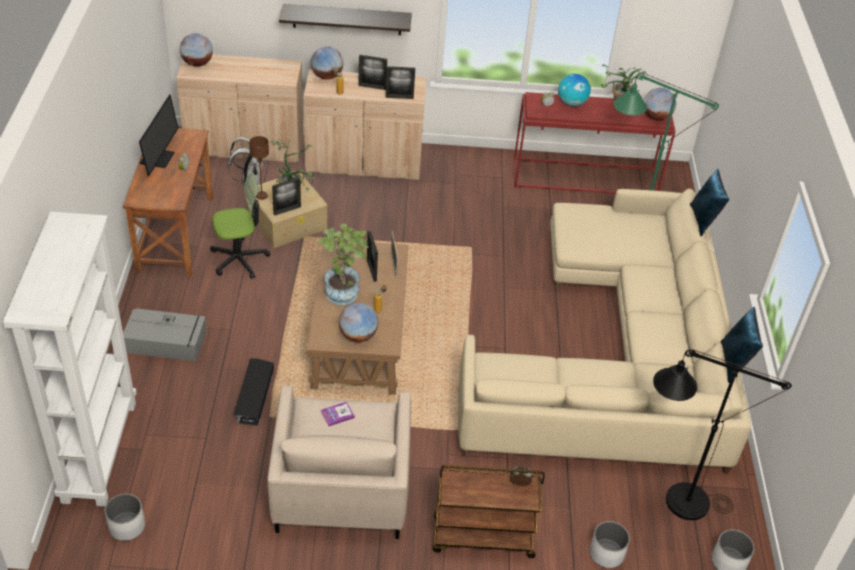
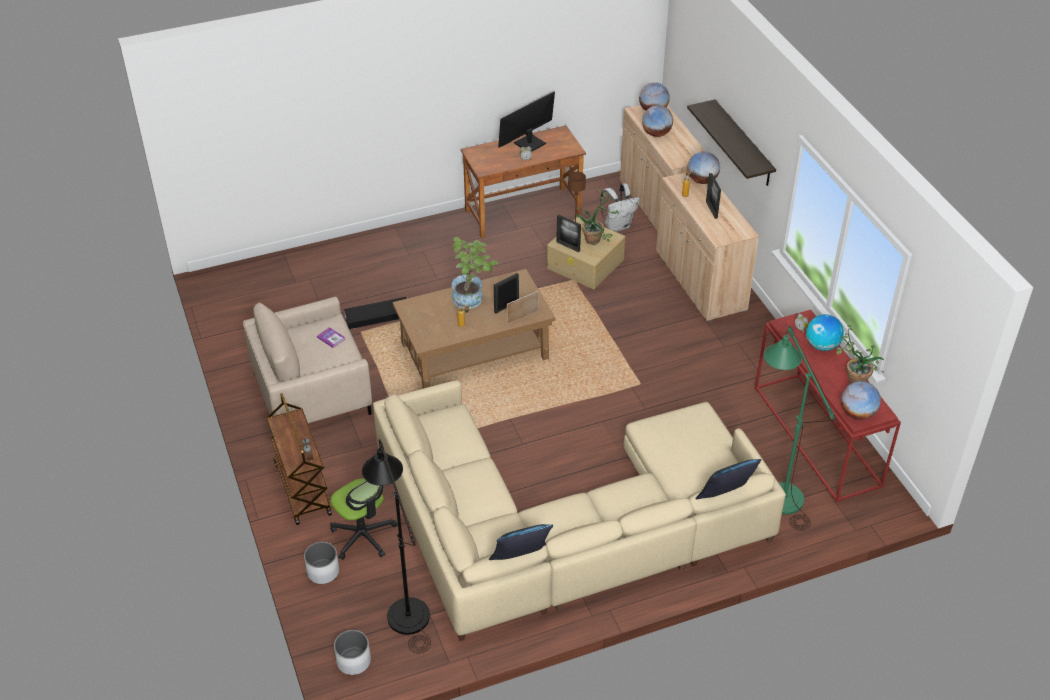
camera: 70 degrees right, 0 degrees up
white bookcase [3,212,137,506] -> none
white planter [105,494,145,541] -> none
grey storage box [123,308,207,361] -> none
monitor [139,94,178,176] -> monitor turned 150 degrees clockwise [498,91,555,151]
office chair [210,173,270,279] -> office chair moved to [330,479,397,560]
globe [339,303,378,342] -> globe moved to [642,105,673,137]
picture frame [386,66,415,99] -> none

